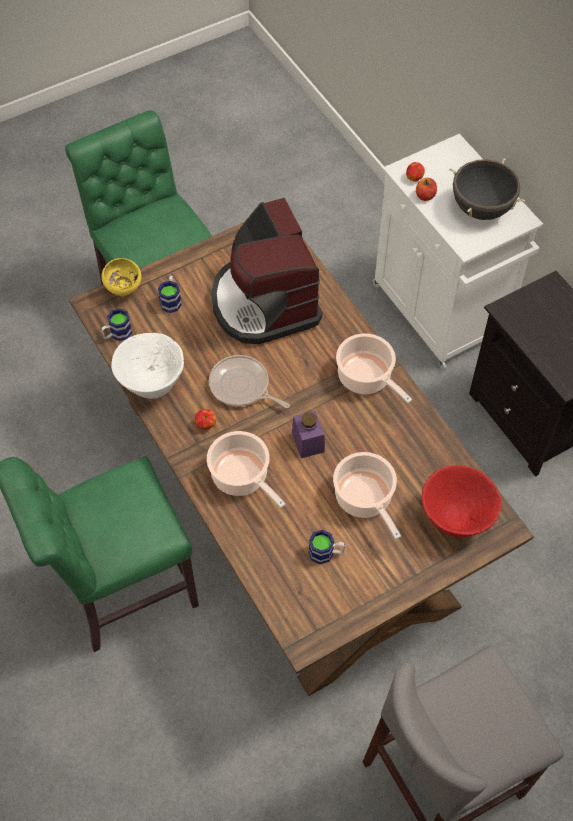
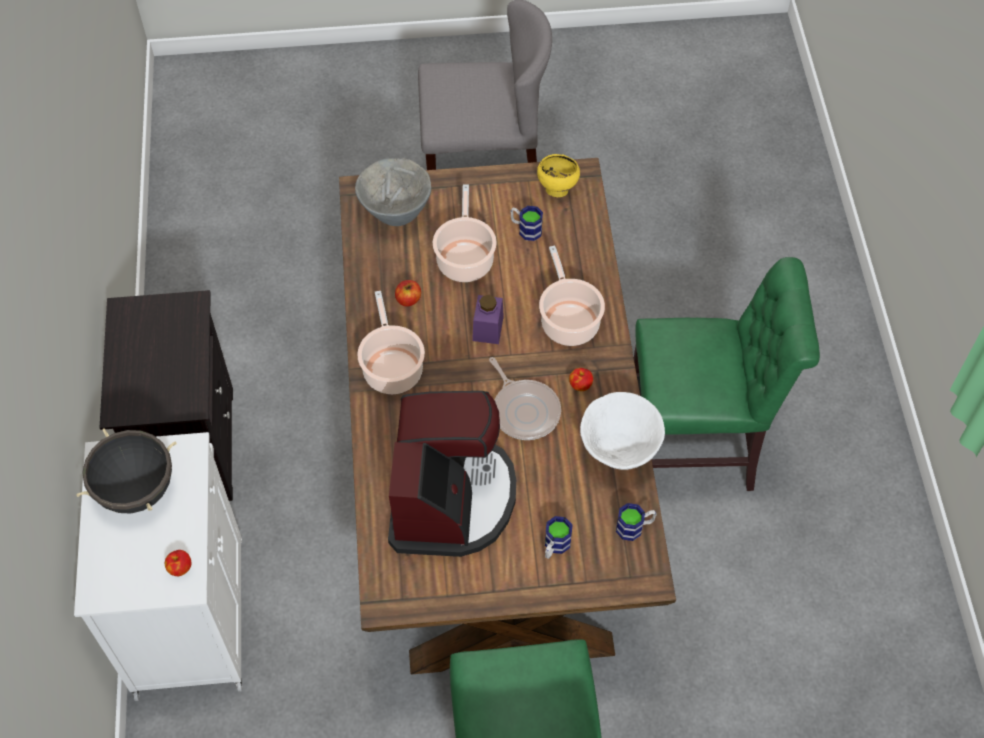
camera: 155 degrees left, 0 degrees up
yellow bowl [102,258,141,296] -> yellow bowl moved to [537,154,580,197]
apple [416,178,437,201] -> apple moved to [395,280,421,307]
red bowl [422,465,502,537] -> grey bowl [355,158,431,226]

